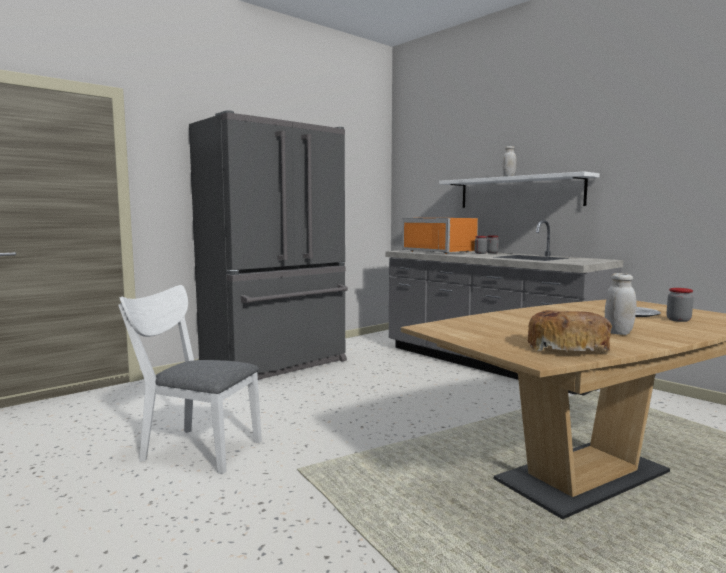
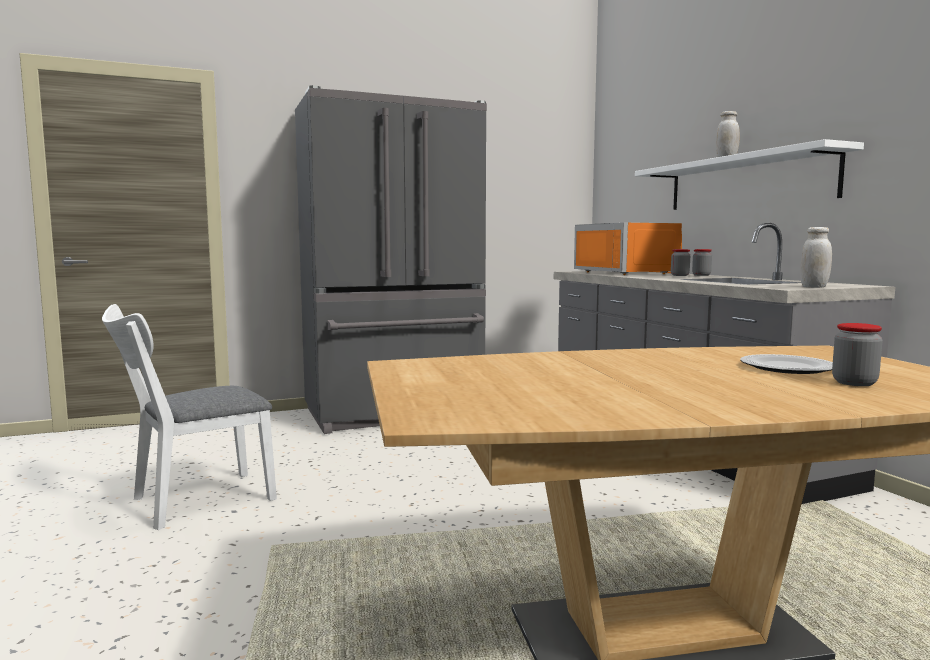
camera: 20 degrees right, 0 degrees up
white chair [118,285,262,474] -> white chair turned 75 degrees counterclockwise [102,304,277,530]
bread [528,310,612,354] -> none
white jar [605,273,637,335] -> white jar moved to [800,227,832,288]

